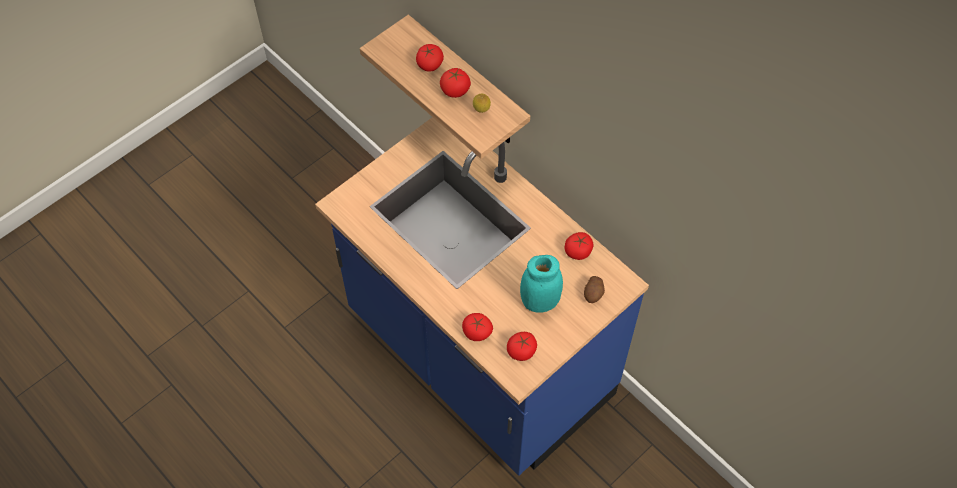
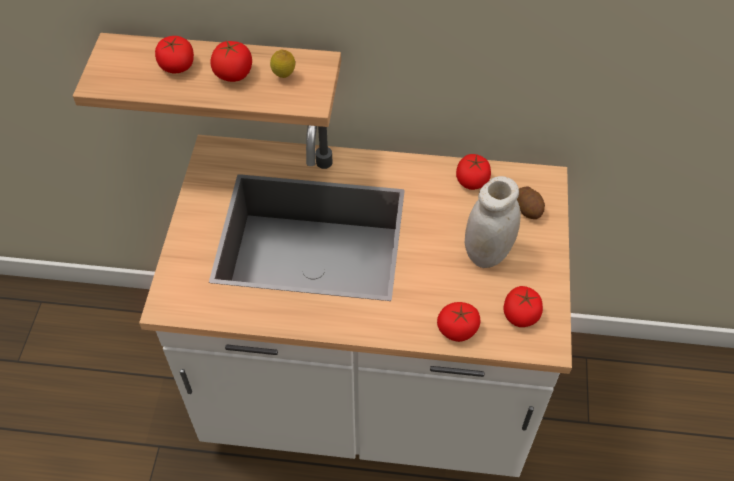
camera: 40 degrees left, 5 degrees down
blue counter [315,117,649,476] -> white counter [139,125,572,477]
turquoise jar [520,255,563,313] -> white jar [465,176,521,268]

